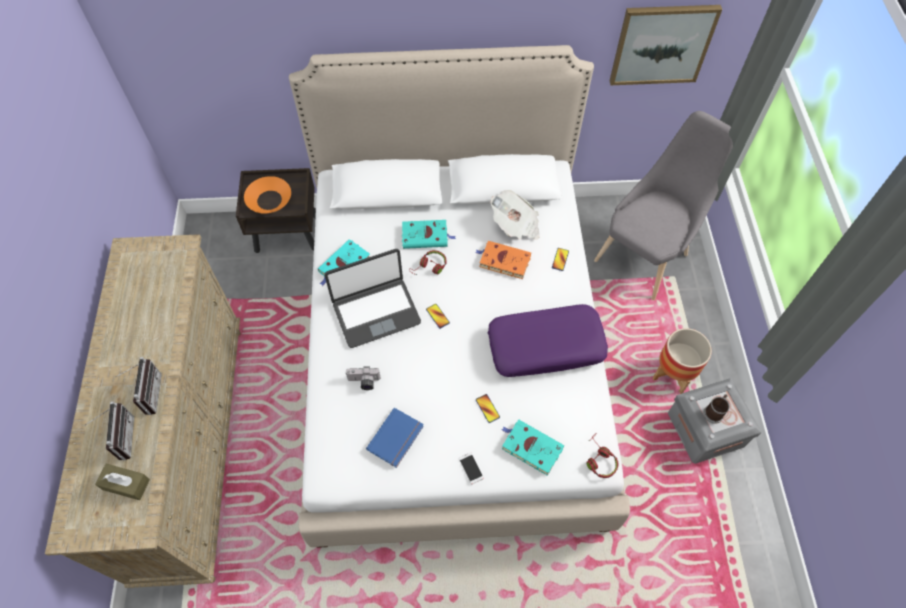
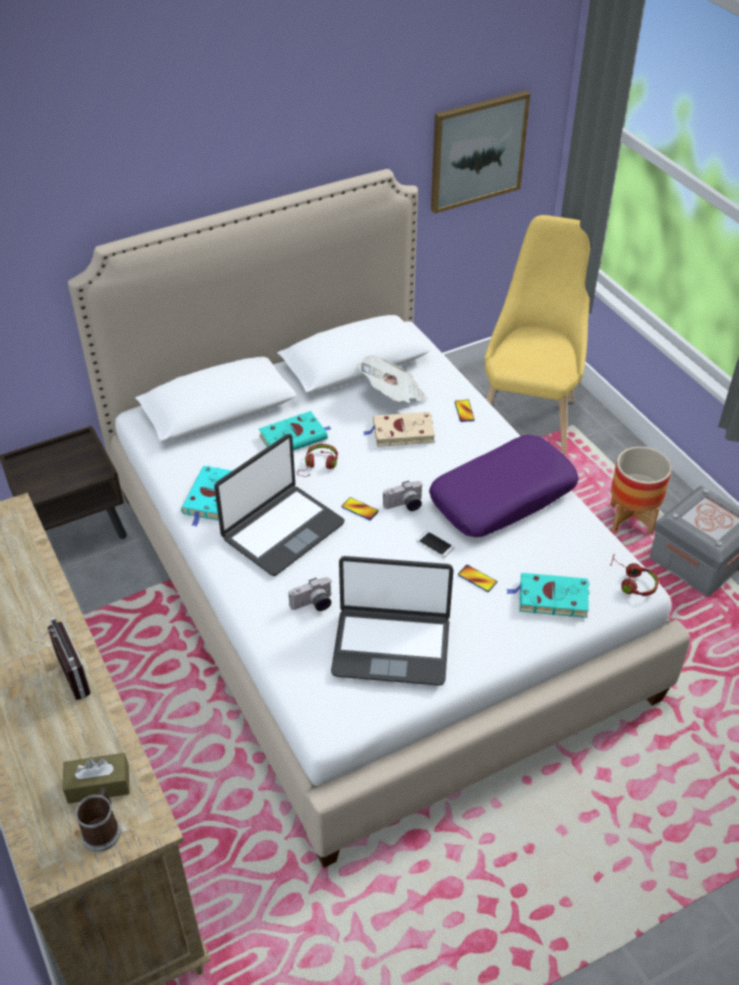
camera: 25 degrees left, 15 degrees down
radio [87,401,134,460] -> none
orange bowl [244,176,291,214] -> none
blue book [366,408,424,468] -> laptop [331,556,454,686]
phone [459,452,484,484] -> phone moved to [416,531,455,557]
orange book [475,241,531,279] -> beige book [363,412,435,447]
grey chair [594,111,733,300] -> yellow chair [484,215,590,455]
mug [703,395,730,424] -> mug moved to [76,787,121,852]
none -> camera [383,481,423,511]

